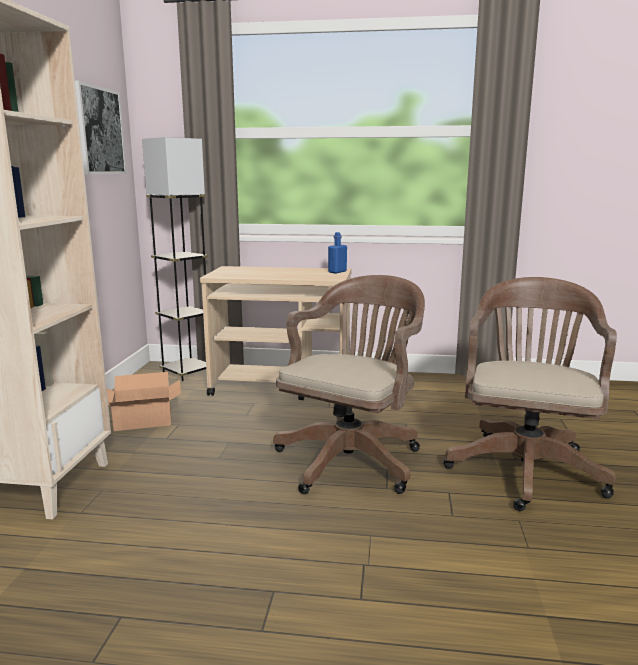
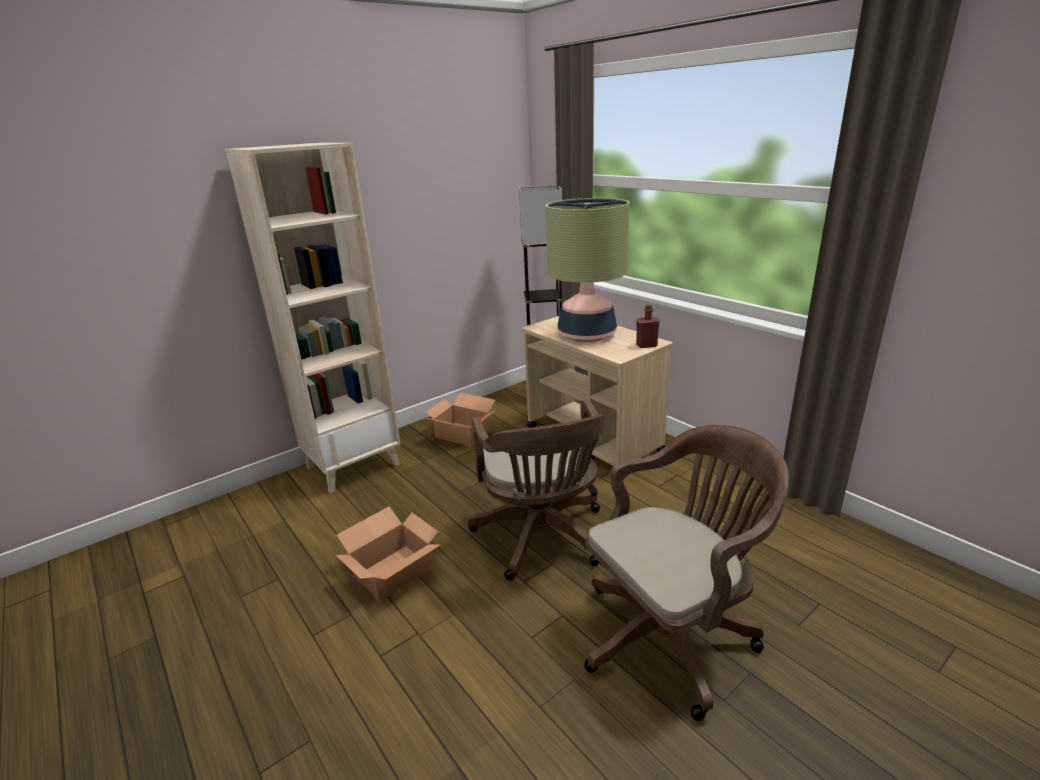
camera: 45 degrees right, 10 degrees up
picture [75,81,127,174] -> none
brown office chair [273,275,425,494] -> brown office chair turned 90 degrees clockwise [468,399,606,581]
blue bottle [328,232,347,273] -> red bottle [636,305,660,348]
none -> cardboard box [336,506,440,602]
none -> table lamp [546,198,629,342]

